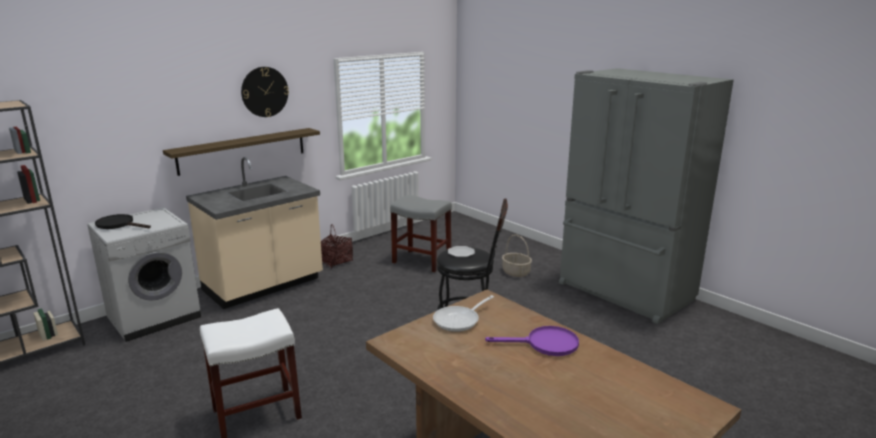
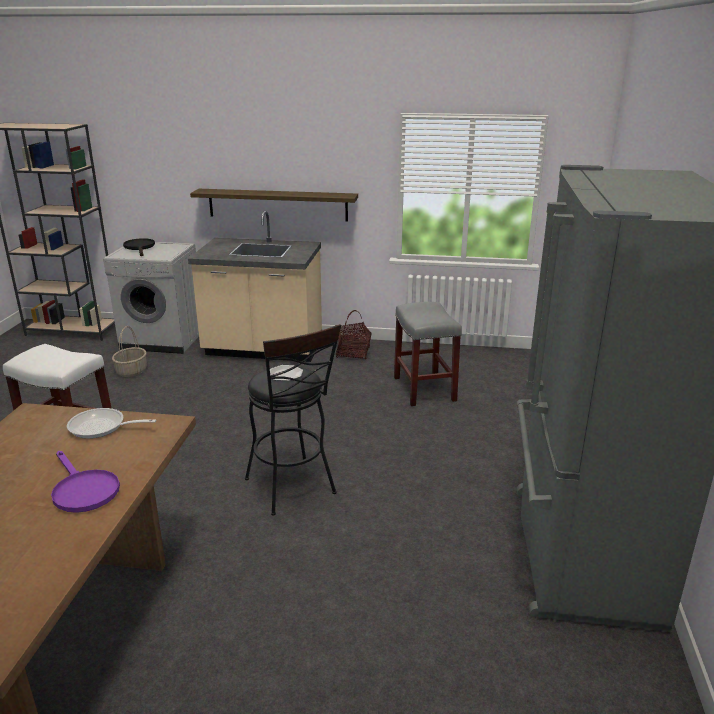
camera: 50 degrees right, 5 degrees up
wall clock [241,67,289,117] -> none
basket [502,234,532,277] -> basket moved to [112,326,147,377]

